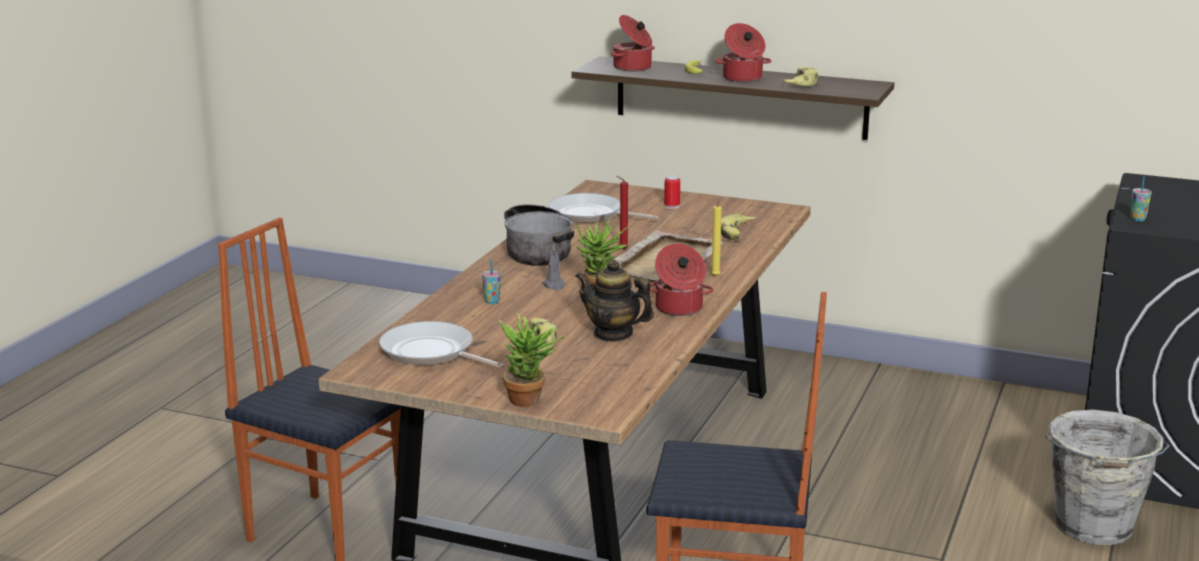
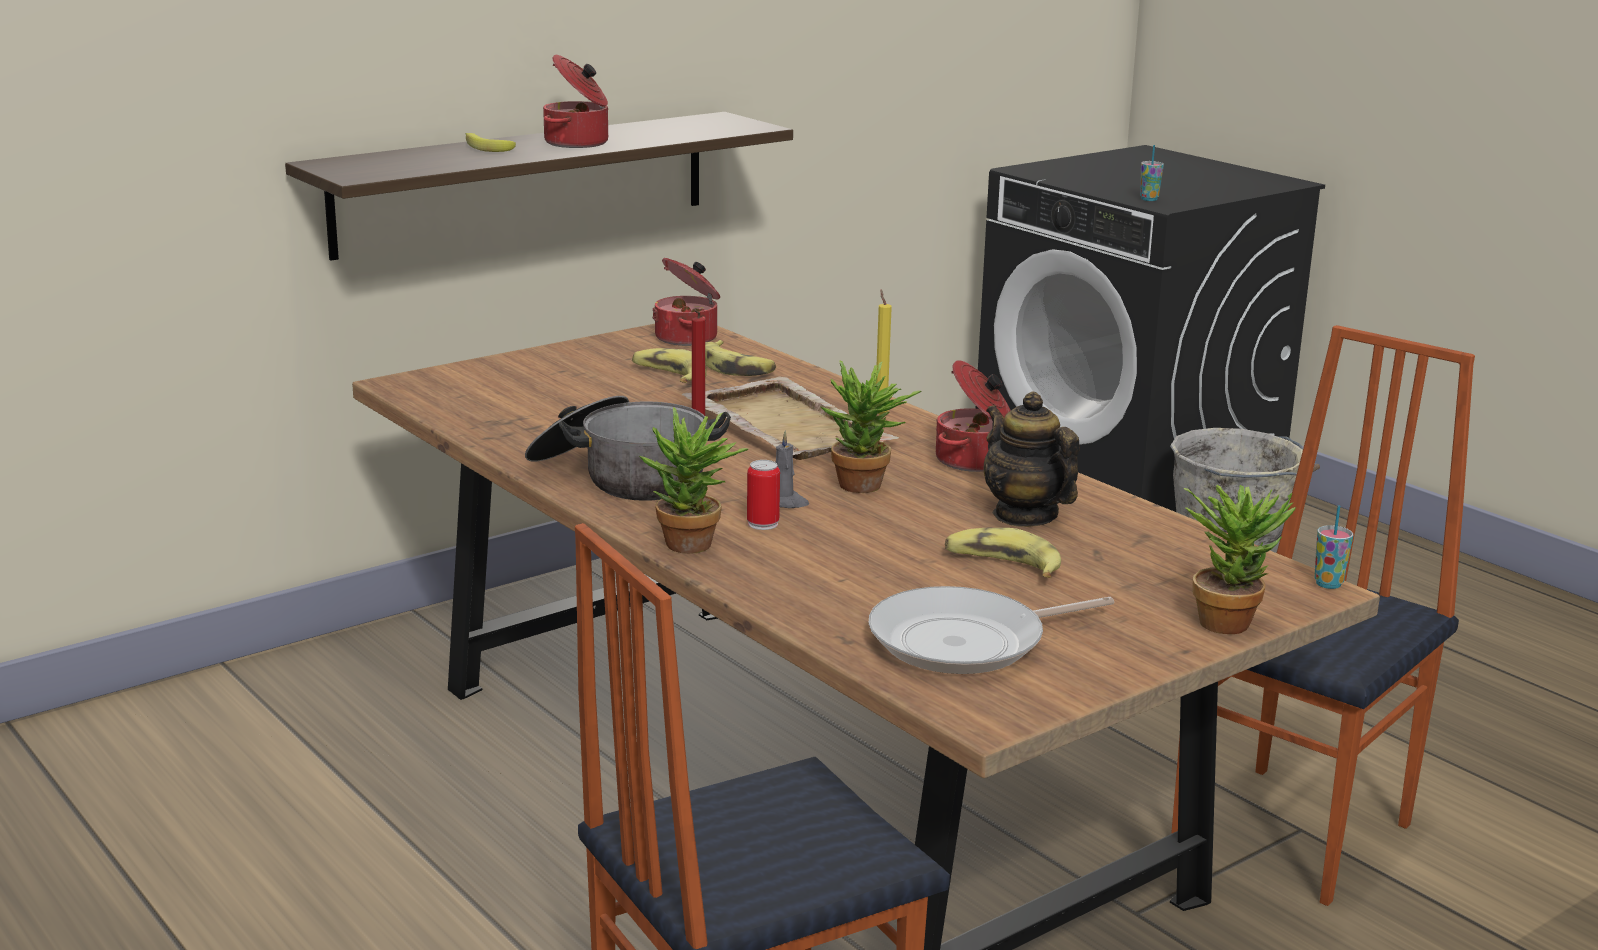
camera: 60 degrees left, 0 degrees up
cup [482,259,501,304] -> cup moved to [1314,505,1353,589]
frying pan [549,193,659,223] -> none
teapot [575,259,654,342] -> teapot turned 90 degrees clockwise [983,391,1080,527]
cooking pot [611,15,655,71] -> cooking pot moved to [652,258,720,346]
can [664,175,680,209] -> can moved to [747,460,780,530]
banana [782,67,818,86] -> banana moved to [632,348,707,383]
none -> potted plant [639,408,748,554]

